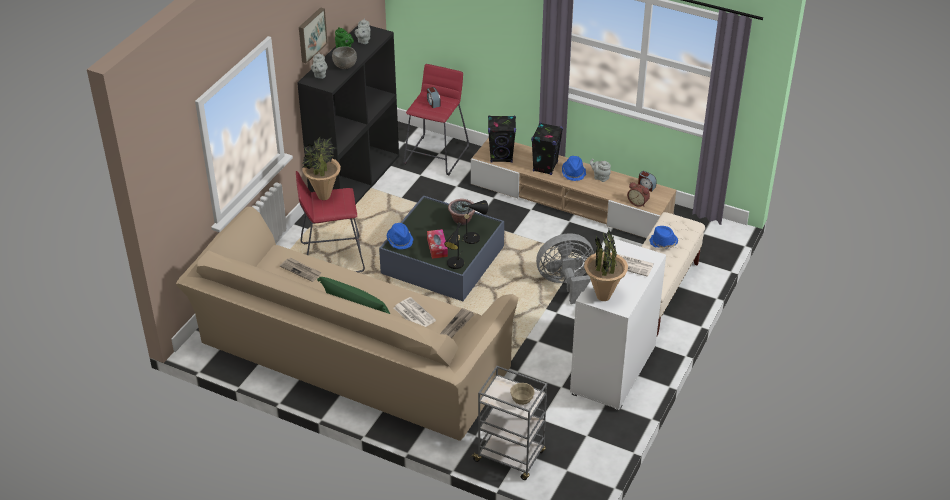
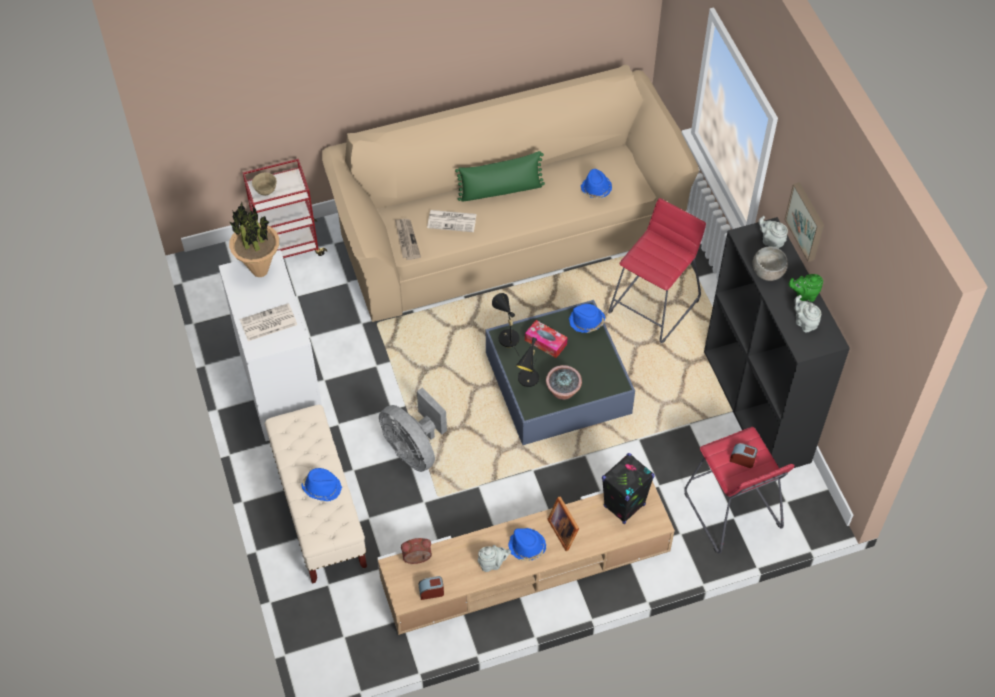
camera: 135 degrees right, 15 degrees up
newspaper [280,258,322,282] -> blue hat [580,169,612,199]
potted plant [302,137,341,200] -> none
grey cart [471,366,547,480] -> red cart [243,159,327,258]
black speaker [531,122,563,175] -> picture frame [547,496,579,551]
grey fan [536,233,594,304] -> grey fan turned 105 degrees clockwise [379,388,447,472]

